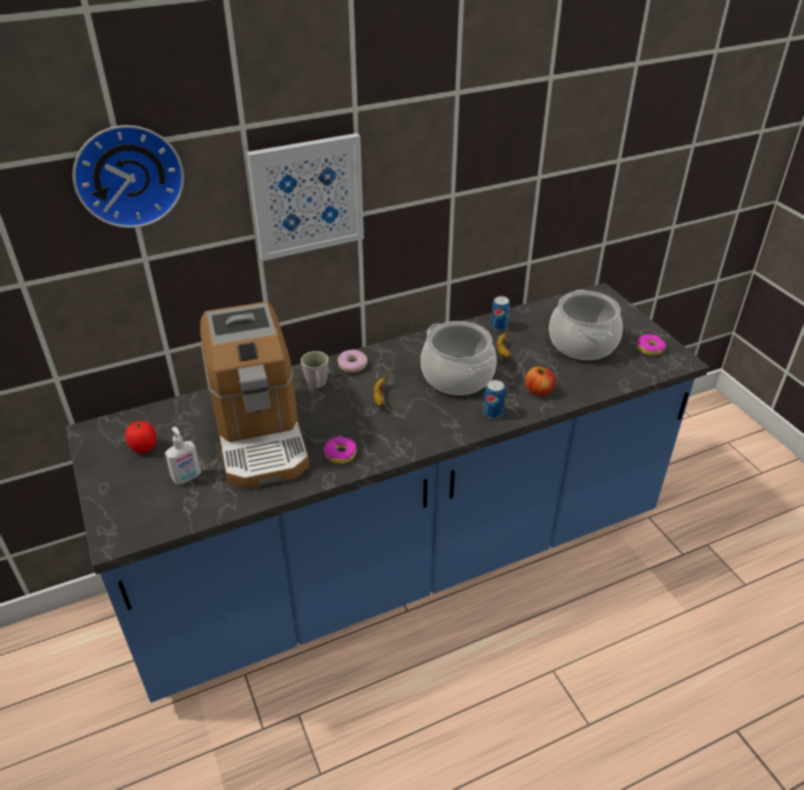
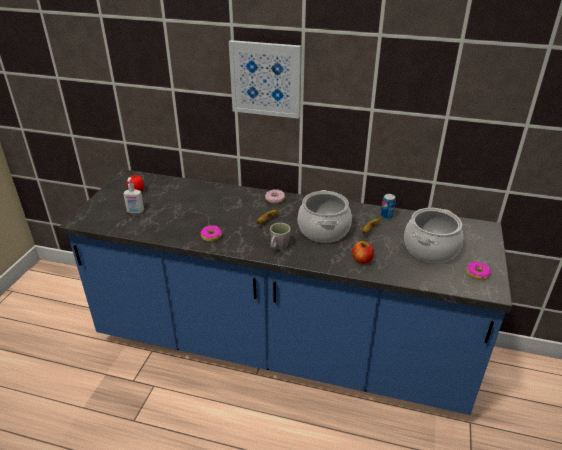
camera: 40 degrees right, 5 degrees down
wall clock [73,125,184,228] -> none
coffee machine [200,302,309,489] -> none
grey mug [301,351,329,388] -> grey mug moved to [270,223,291,250]
can [483,380,505,419] -> none

